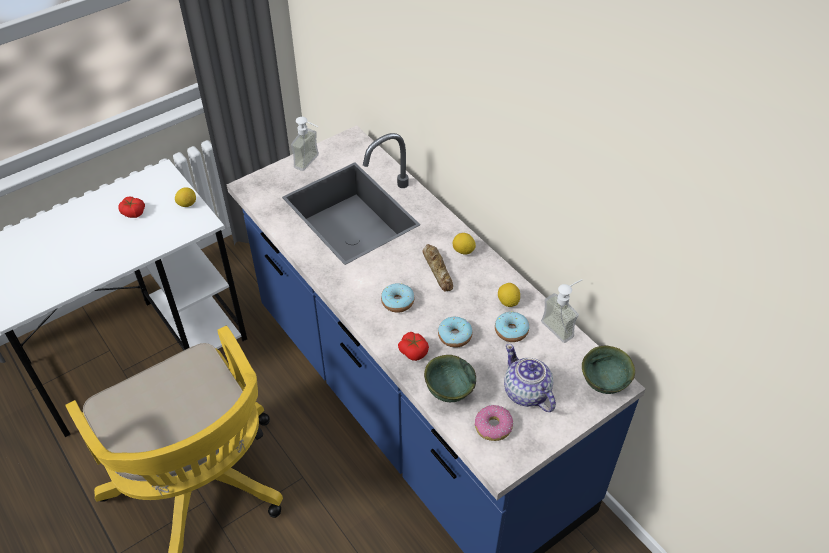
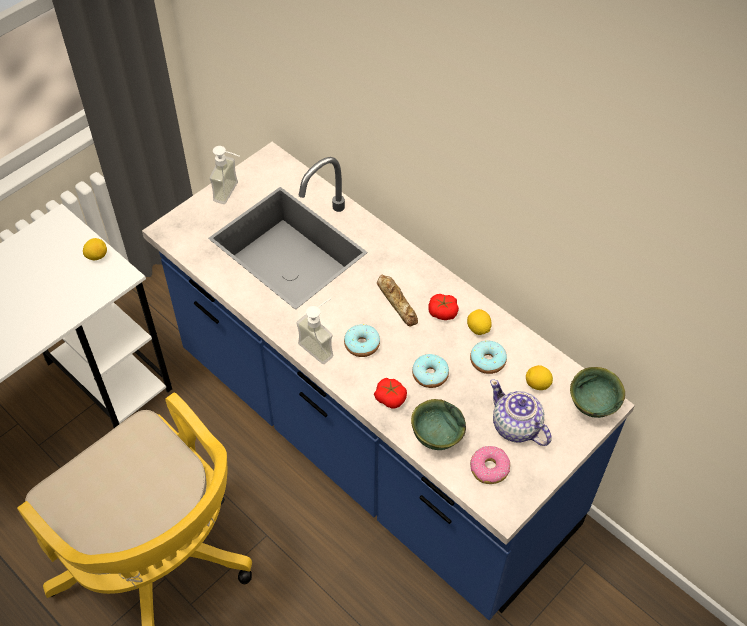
camera: 10 degrees left, 5 degrees up
tomato [119,196,145,218] -> tomato moved to [428,294,459,320]
lemon [453,233,476,254] -> lemon moved to [526,365,553,390]
soap dispenser [541,279,583,343] -> soap dispenser moved to [296,298,334,364]

